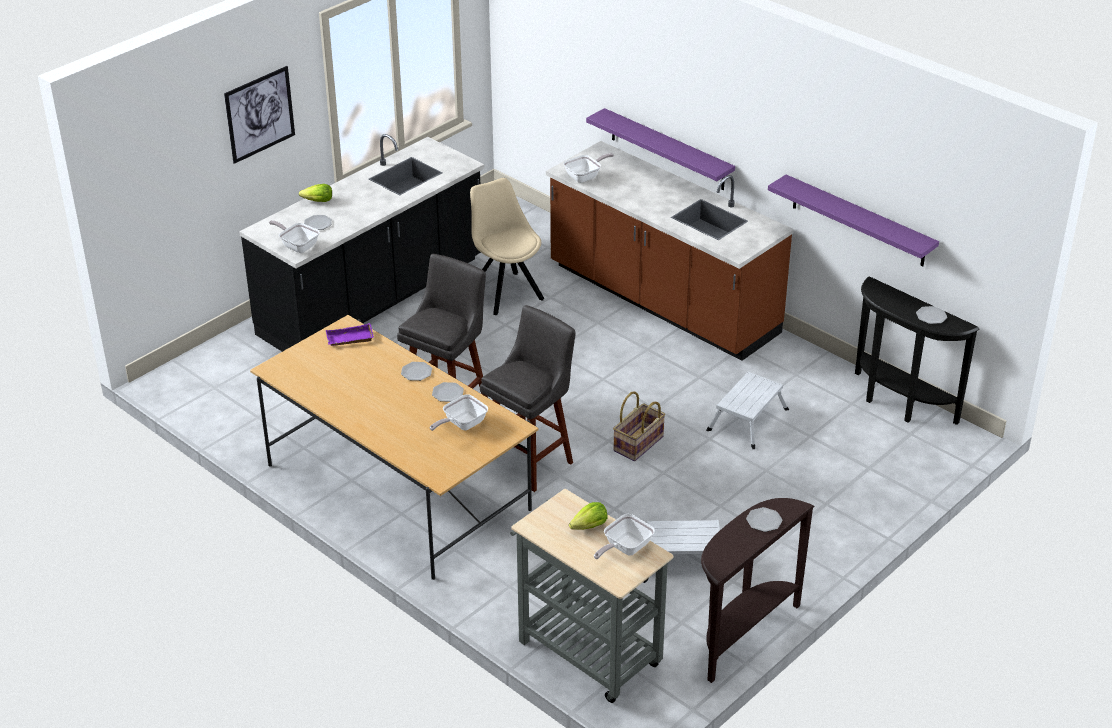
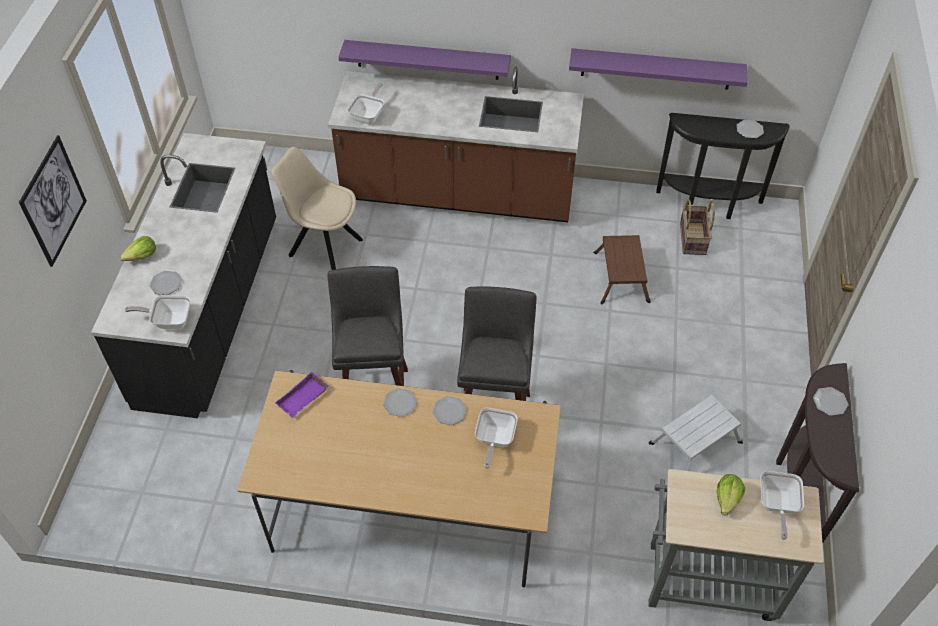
camera: 35 degrees left, 15 degrees up
basket [613,391,665,461] -> basket moved to [680,199,715,255]
white step ladder [706,372,789,449] -> brown step ladder [593,235,651,304]

